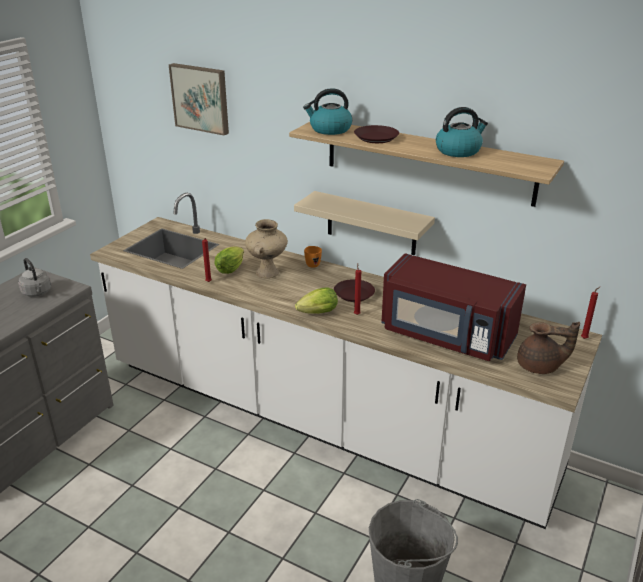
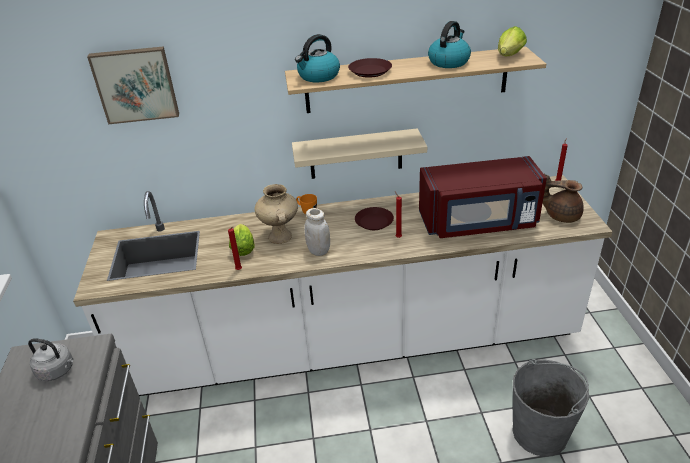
camera: 35 degrees left, 5 degrees up
lettuce [295,288,338,314] -> lettuce moved to [498,26,527,56]
brown teapot [517,322,580,374] -> brown teapot turned 135 degrees counterclockwise [543,174,584,223]
none -> white jar [304,208,330,256]

